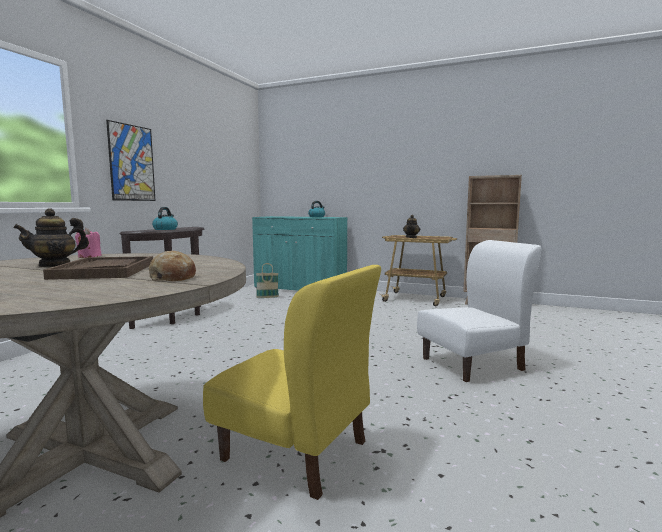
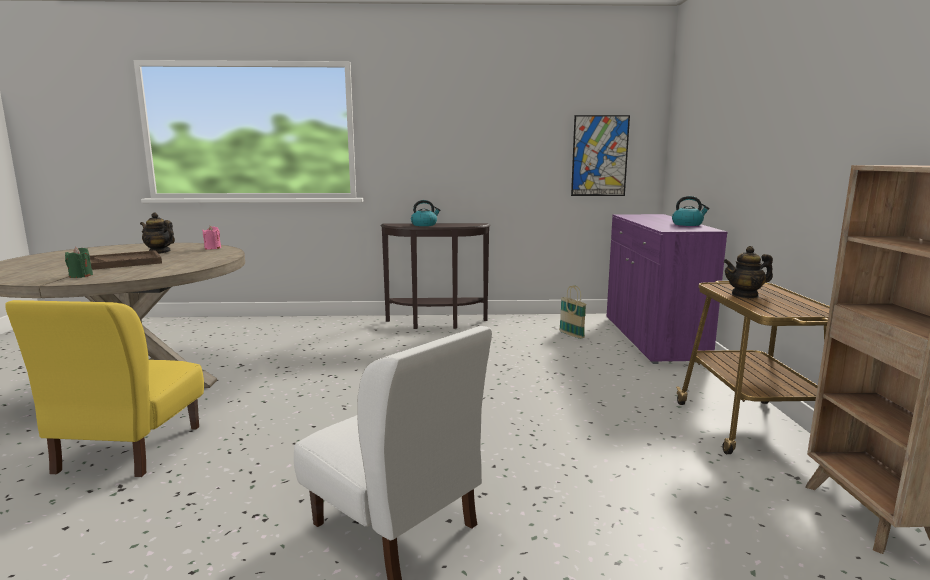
camera: 65 degrees right, 5 degrees up
picture [106,120,156,201] -> picture moved to [571,115,630,196]
bread [149,251,196,281] -> green candle [65,247,93,278]
turquoise cabinet [252,216,347,291] -> purple cabinet [606,214,728,364]

